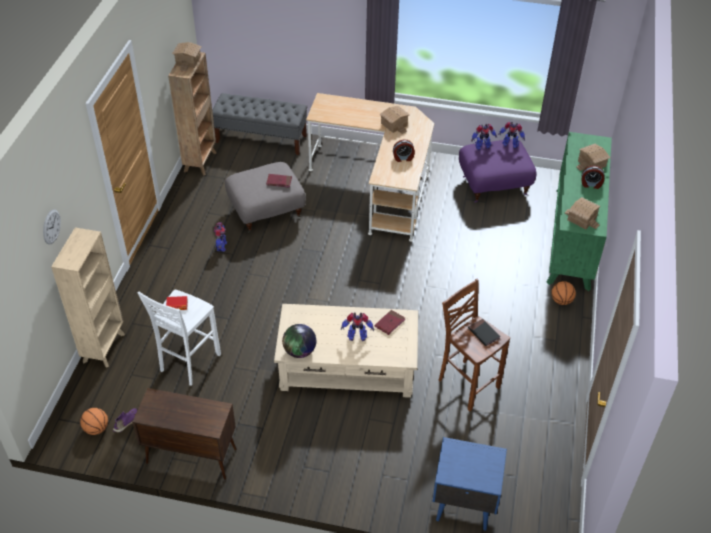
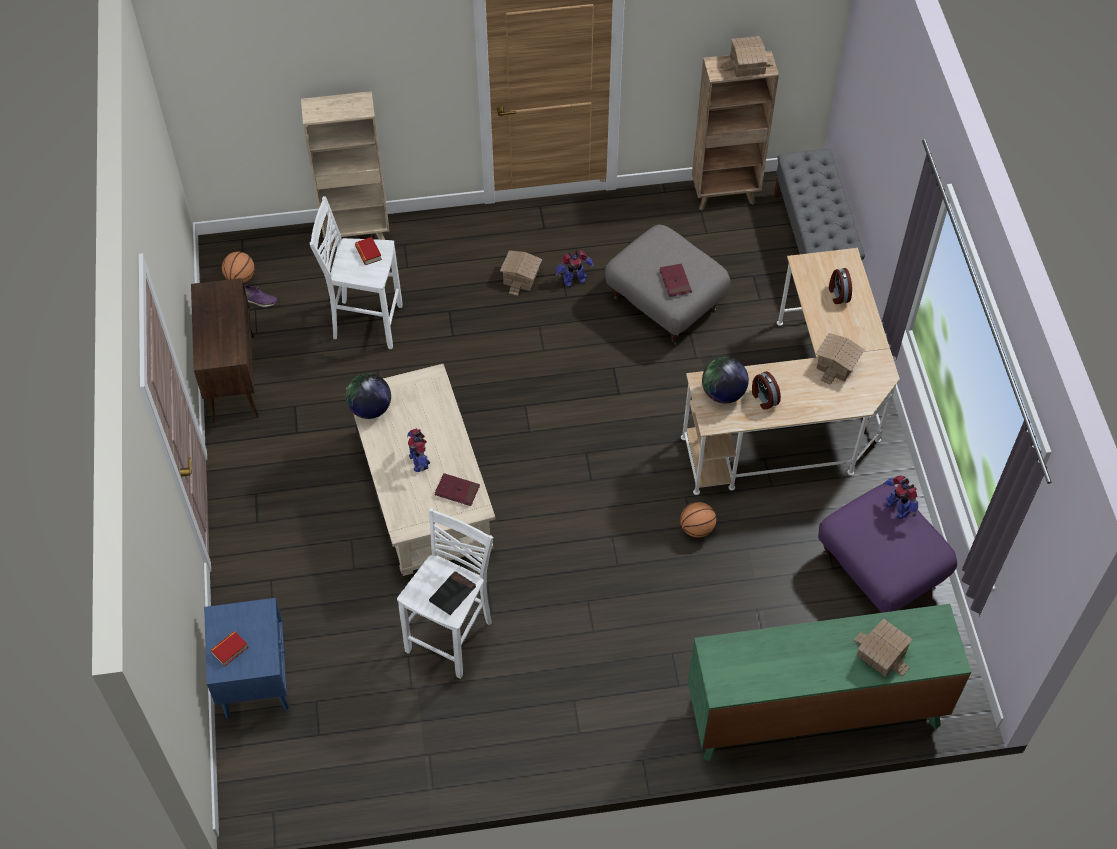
camera: 70 degrees right, 10 degrees up
wall clock [43,209,61,245] -> none
brown stool [438,279,510,411] -> white stool [397,508,493,679]
toy robot [498,122,525,149] -> none
basketball [551,281,576,305] -> basketball moved to [680,502,716,538]
toy house [565,197,600,229] -> toy house moved to [500,251,542,296]
alarm clock [581,166,604,189] -> alarm clock moved to [829,268,852,304]
none -> book [210,631,249,667]
none -> globe [702,357,749,403]

